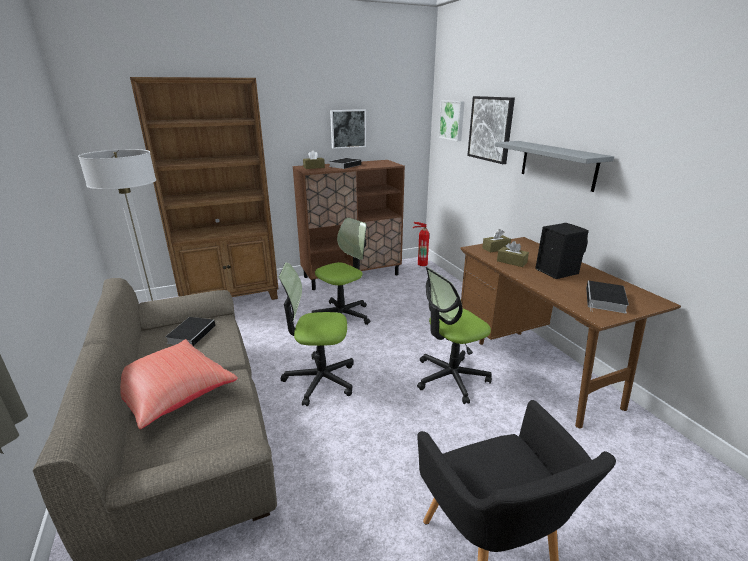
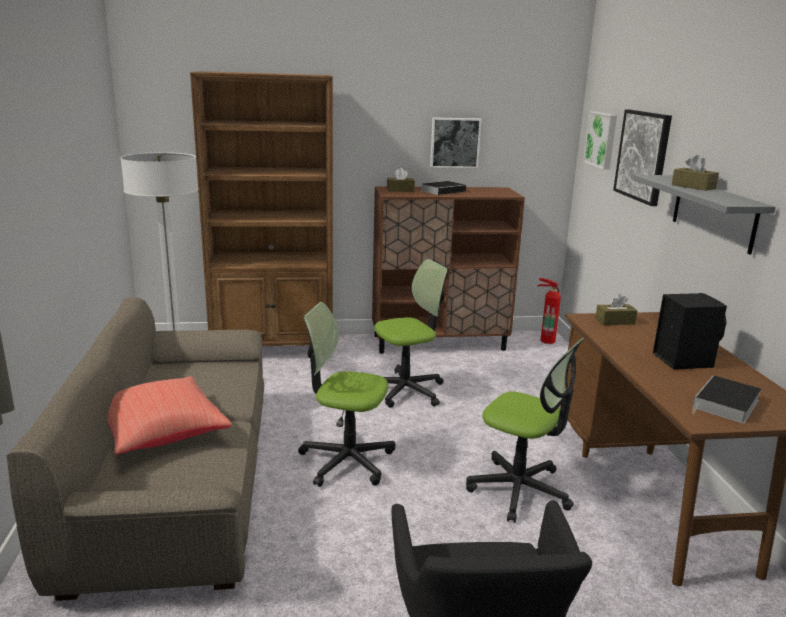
camera: 15 degrees right, 5 degrees down
book [165,317,217,346] -> none
office chair [417,267,492,404] -> office chair turned 135 degrees counterclockwise [466,338,584,523]
brown tissue box [497,241,529,267] -> brown tissue box moved to [672,155,719,191]

